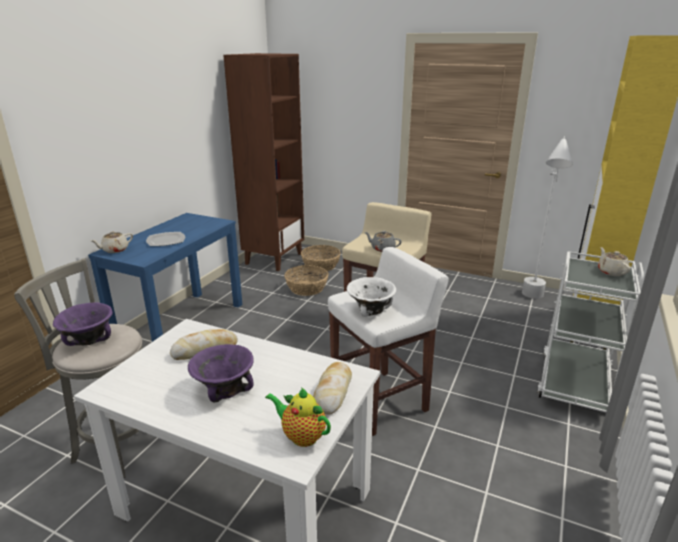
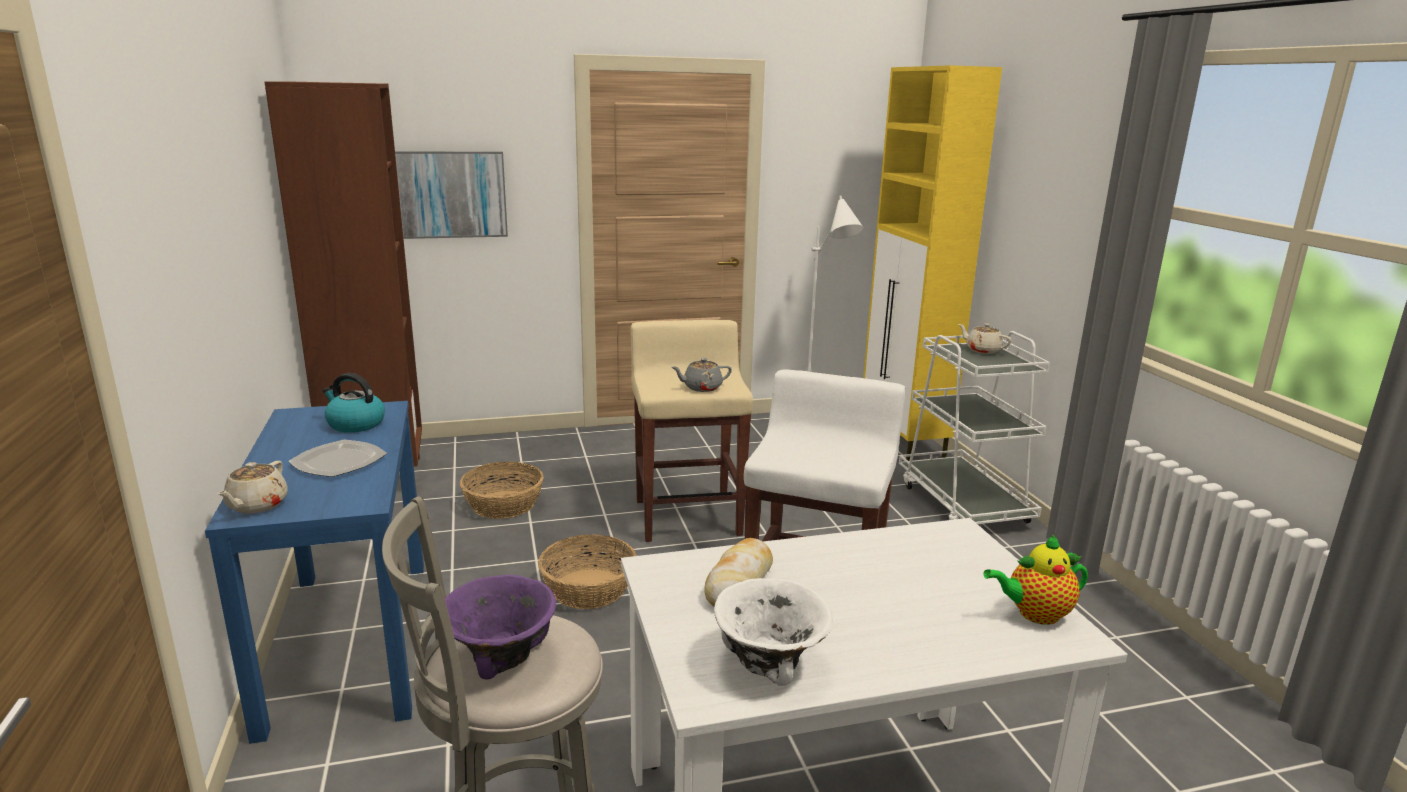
camera: 40 degrees left, 5 degrees down
purple bowl [188,344,254,402] -> none
basket [301,245,341,272] -> basket moved to [538,534,637,609]
bread [313,362,352,415] -> none
white bowl [347,277,396,317] -> white bowl moved to [714,578,832,686]
none -> kettle [322,373,385,433]
none -> picture [395,151,508,239]

